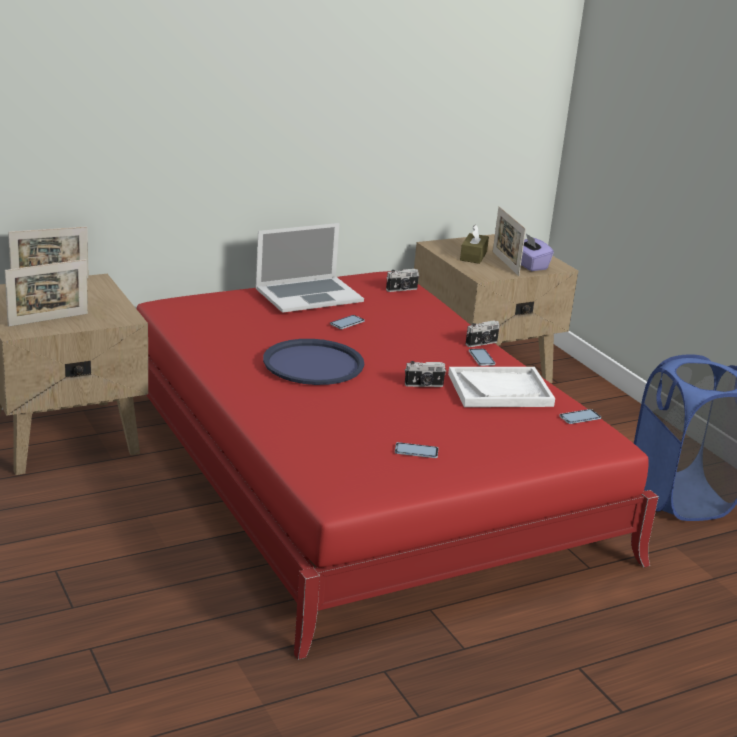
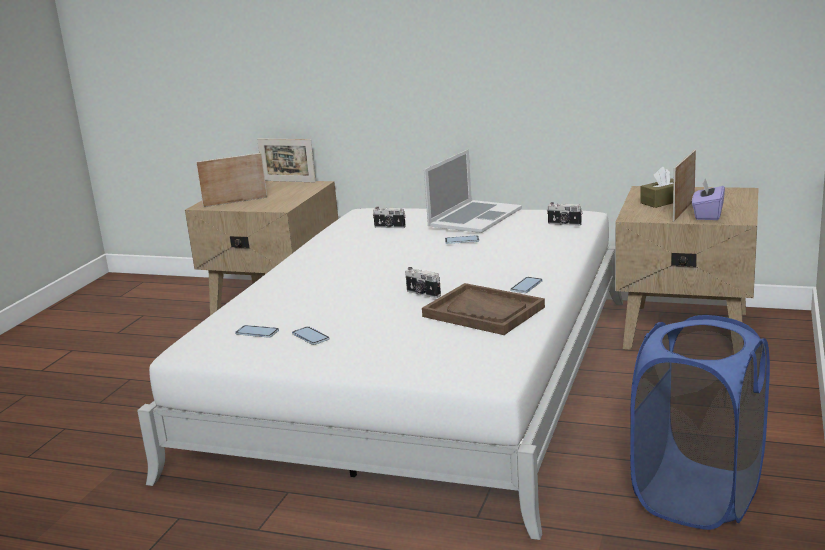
camera: 50 degrees right, 5 degrees down
picture frame [5,259,88,327] -> picture frame turned 150 degrees clockwise [196,153,267,207]
red bed [137,271,659,660] -> white bed [137,208,623,540]
laptop [256,223,364,313] -> laptop turned 75 degrees counterclockwise [424,149,522,233]
blue tray [263,339,364,385] -> none
white tray [448,367,555,407] -> brown tray [422,283,545,335]
camera [465,320,500,347] -> camera moved to [373,207,406,228]
phone [559,409,601,424] -> phone moved to [235,325,279,338]

